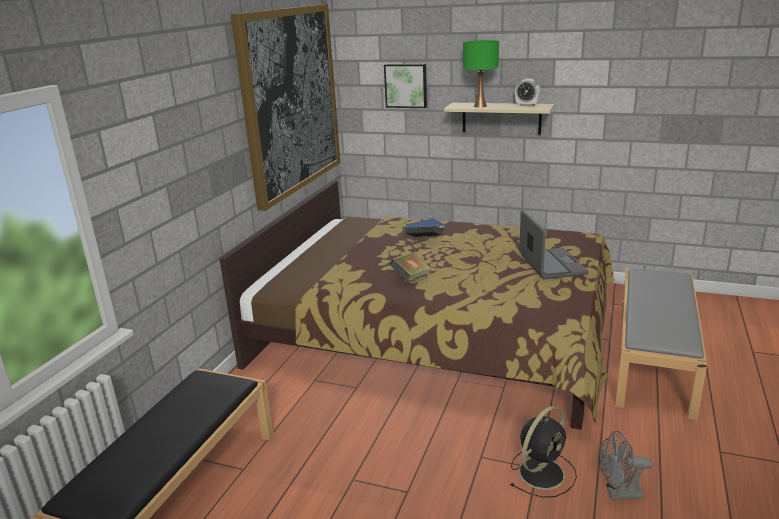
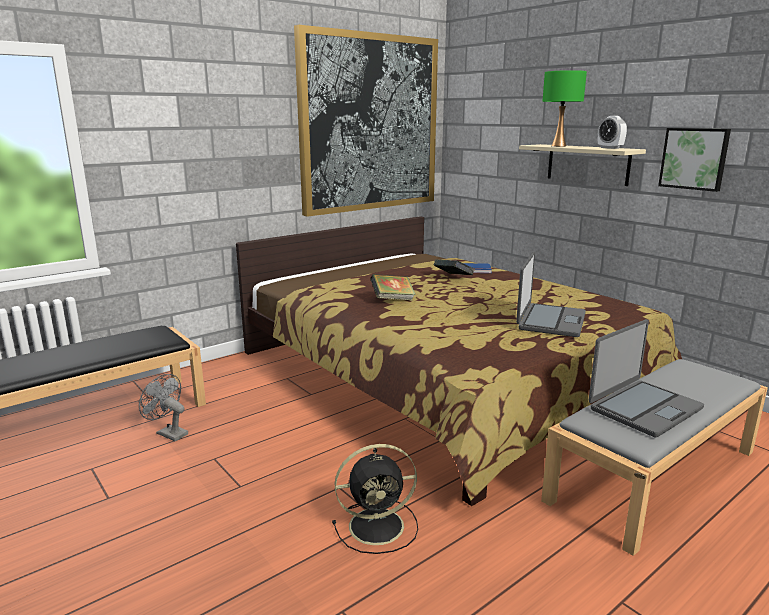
camera: 30 degrees right, 5 degrees down
picture [384,64,427,108] -> picture moved to [658,128,731,192]
grey fan [600,431,653,500] -> grey fan moved to [139,374,188,441]
none -> laptop [589,319,704,437]

